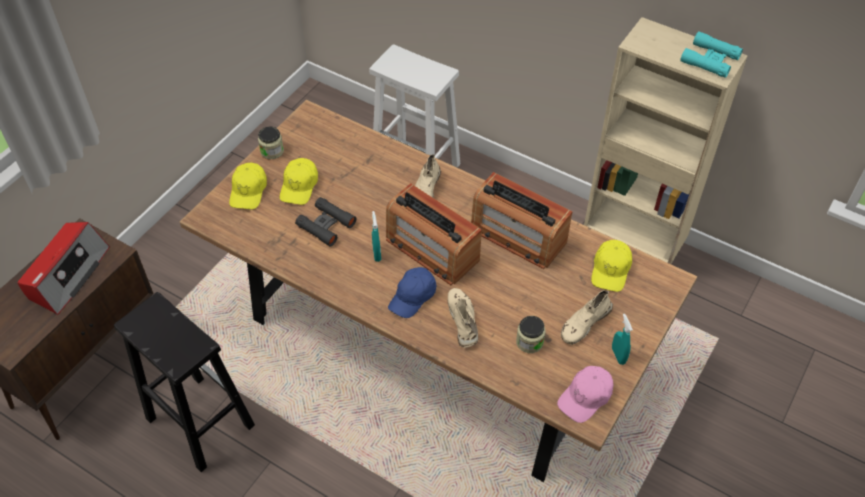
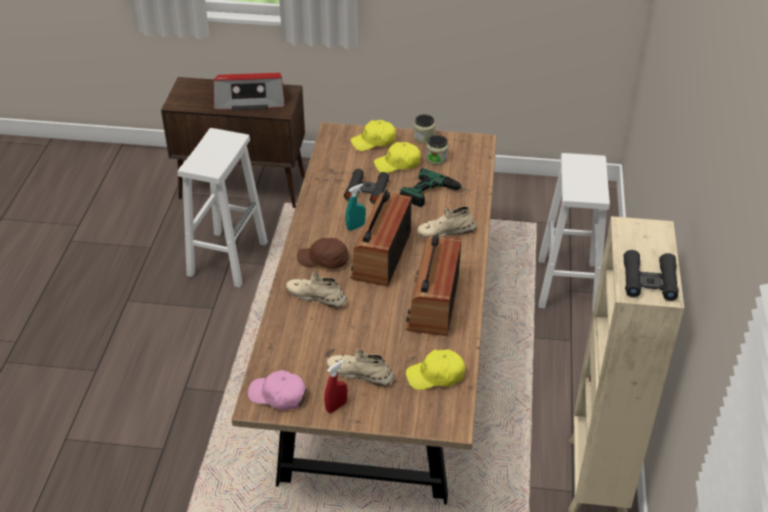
camera: 65 degrees right, 10 degrees down
black stool [114,292,255,472] -> white stool [178,128,268,288]
blue cap [388,267,436,318] -> brown cap [297,238,349,269]
beige shoe [448,288,478,348] -> beige shoe turned 120 degrees counterclockwise [286,272,347,309]
jar [516,316,546,353] -> jar moved to [426,135,448,165]
turquoise spray bottle [612,314,633,365] -> red spray bottle [324,360,347,413]
turquoise binoculars [680,31,743,78] -> black binoculars [623,250,679,301]
none -> power drill [400,168,470,207]

